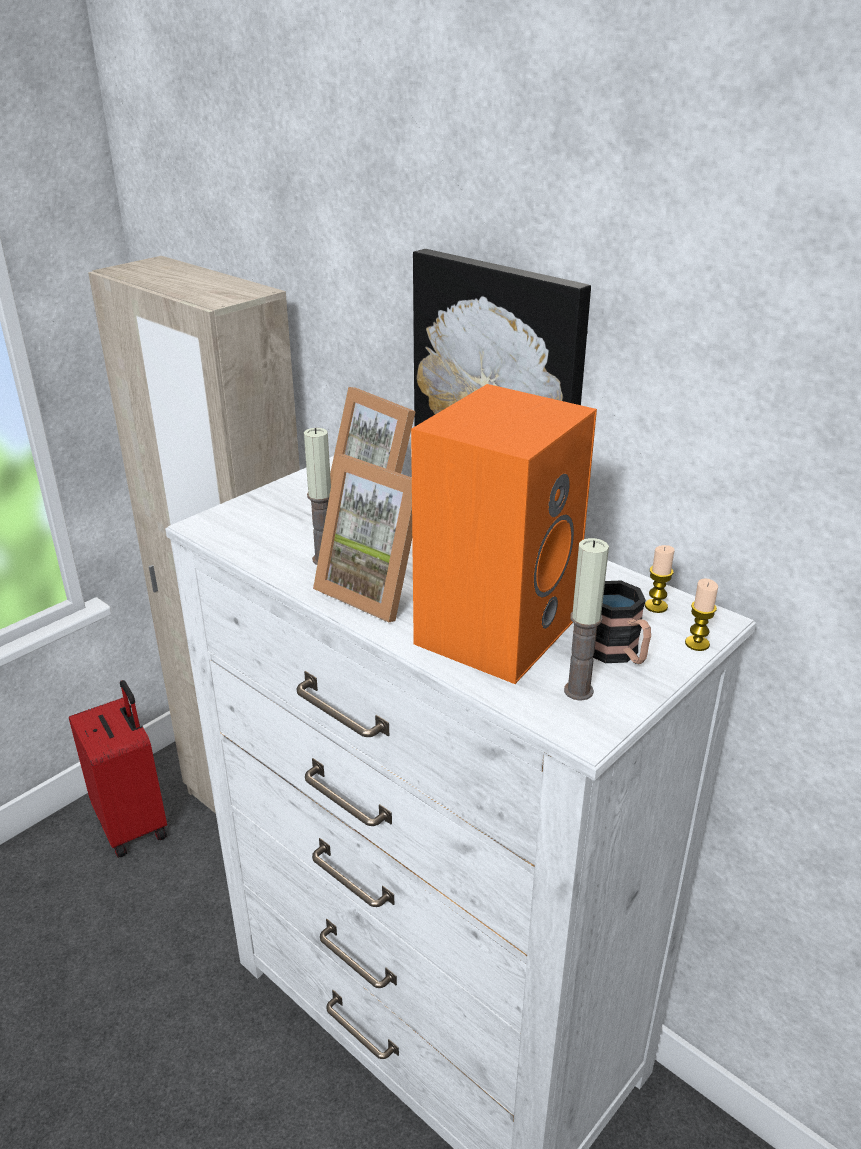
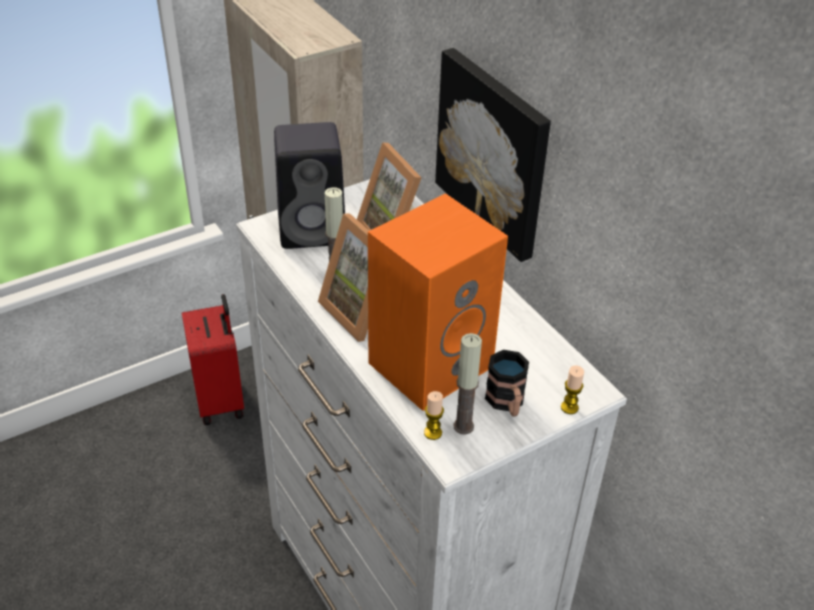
camera: 15 degrees right, 10 degrees up
candle [645,545,675,613] -> candle moved to [424,391,444,440]
none -> black speaker [274,122,345,249]

